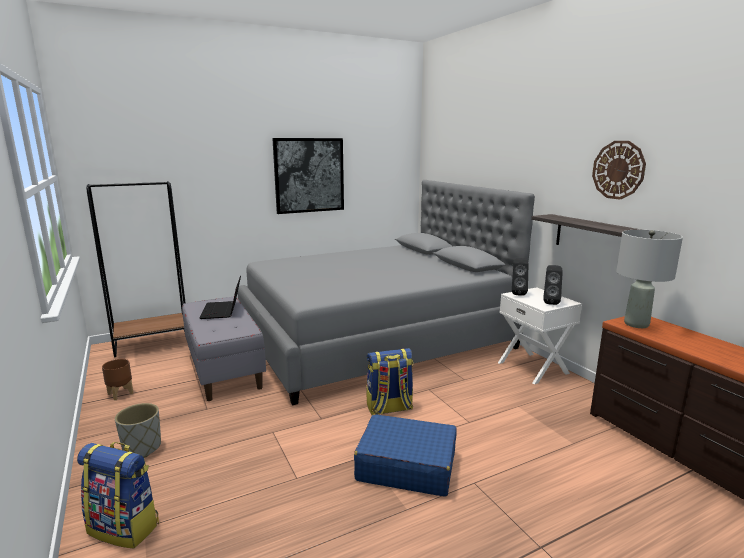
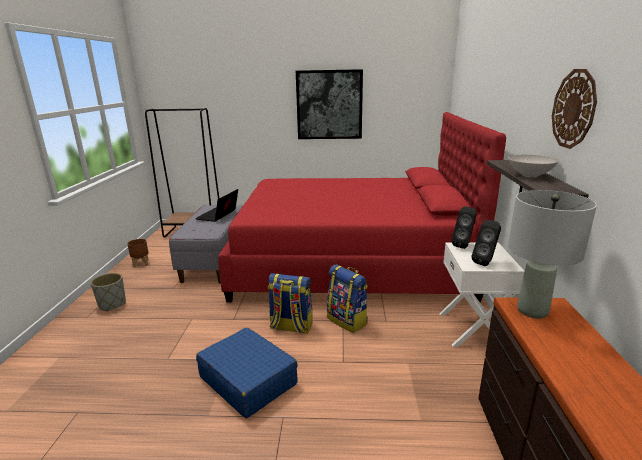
camera: 30 degrees right, 5 degrees up
backpack [77,442,159,548] -> backpack moved to [327,265,368,333]
grey bed [238,180,535,405] -> red bed [218,112,506,303]
none -> white bowl [508,155,559,177]

